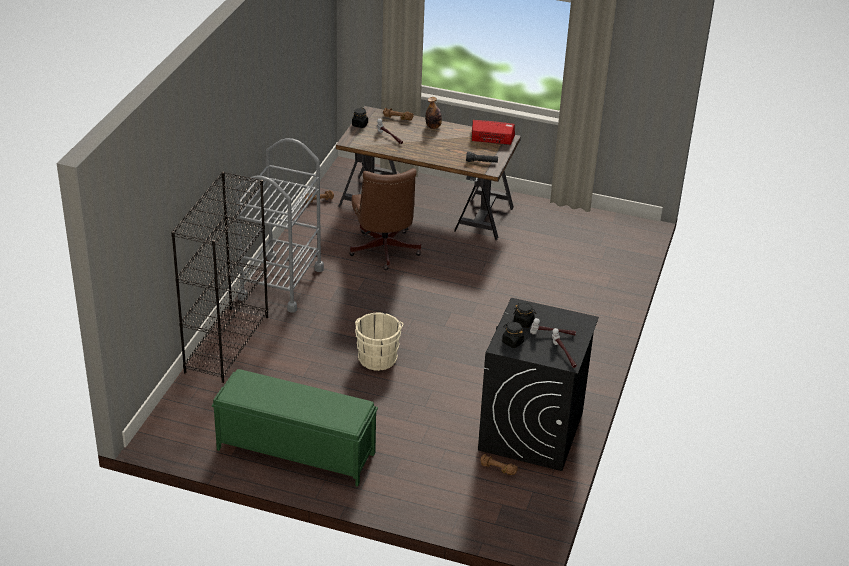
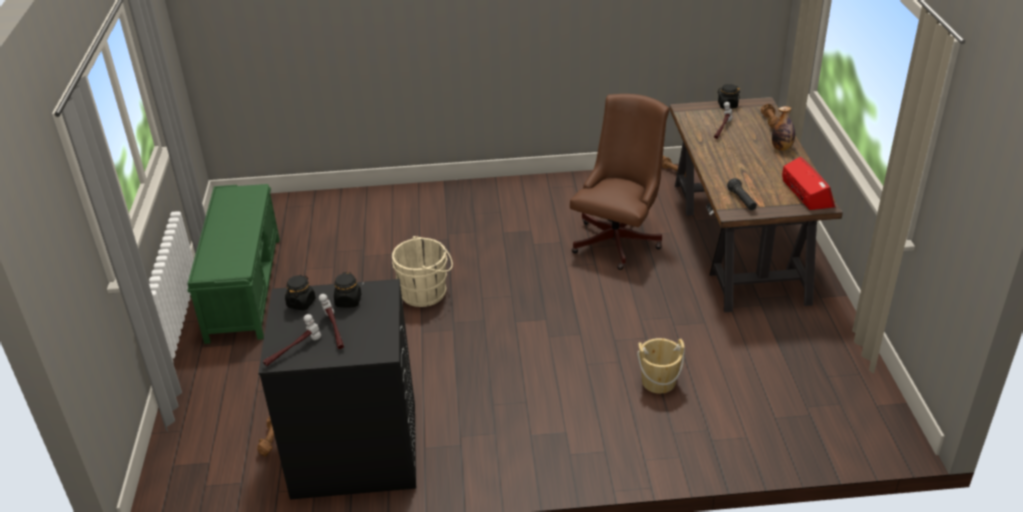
camera: 70 degrees right, 0 degrees up
black bookcase [171,172,268,383] -> none
grey cart [235,138,324,313] -> none
brown office chair [349,168,421,270] -> brown office chair turned 150 degrees clockwise [570,94,669,270]
none -> beige bucket [637,338,685,394]

